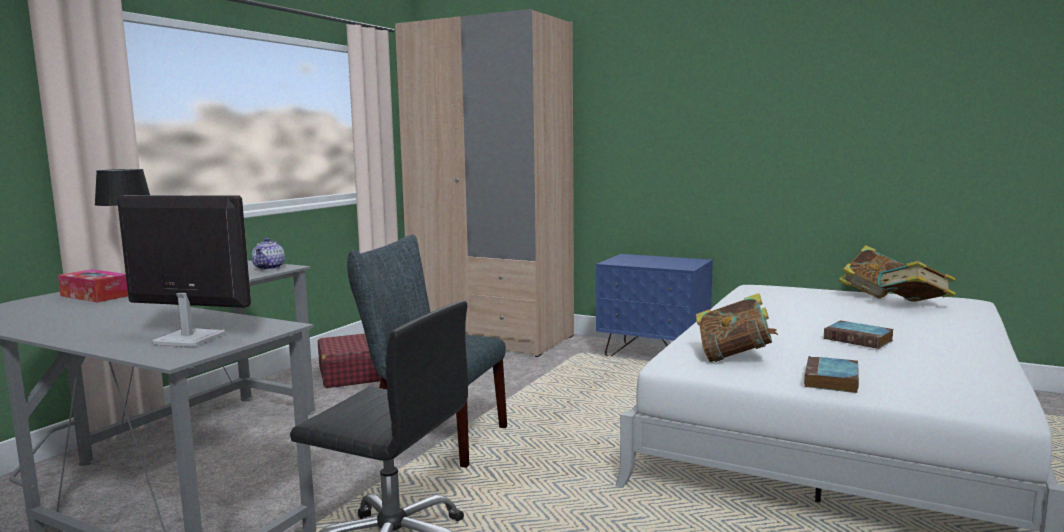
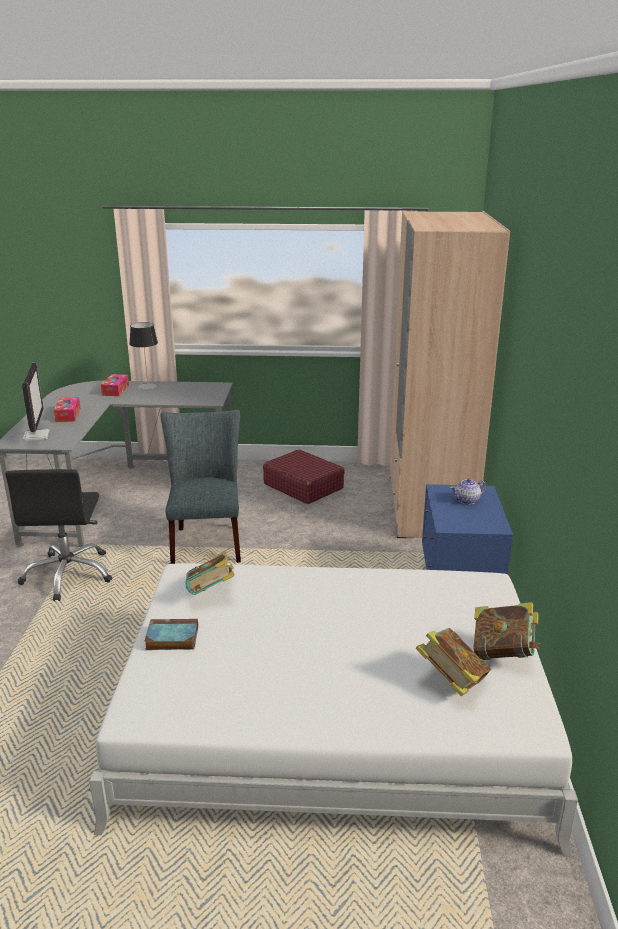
camera: 65 degrees right, 15 degrees up
teapot [252,238,285,270] -> teapot moved to [450,478,486,505]
book [824,320,894,349] -> none
none -> tissue box [54,397,80,422]

